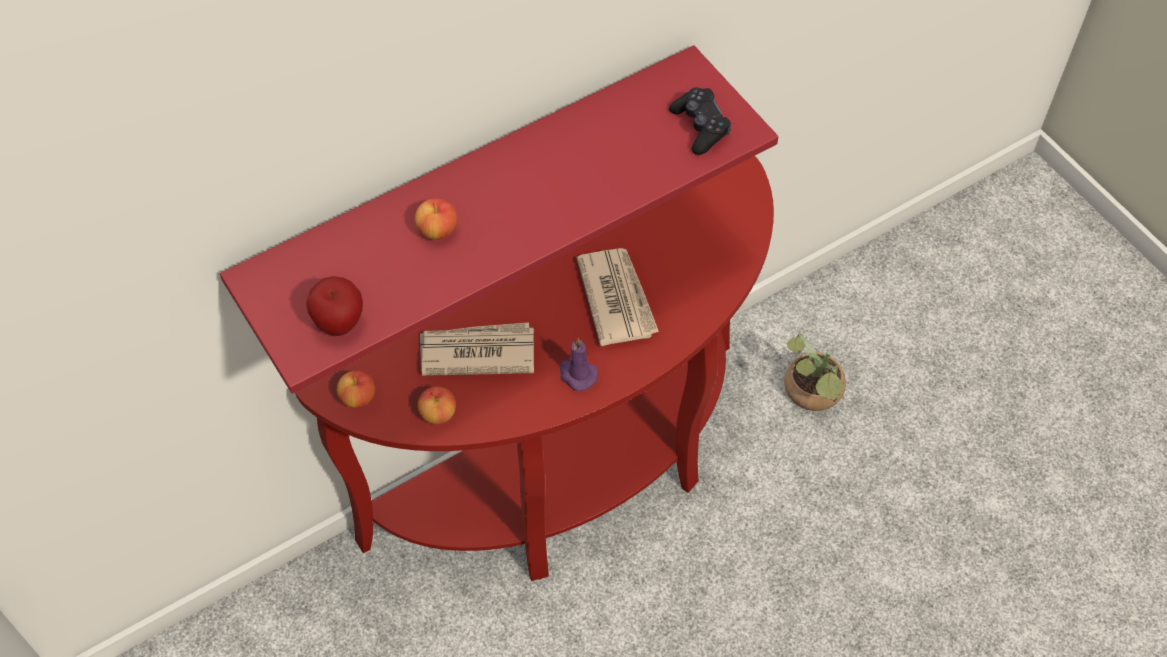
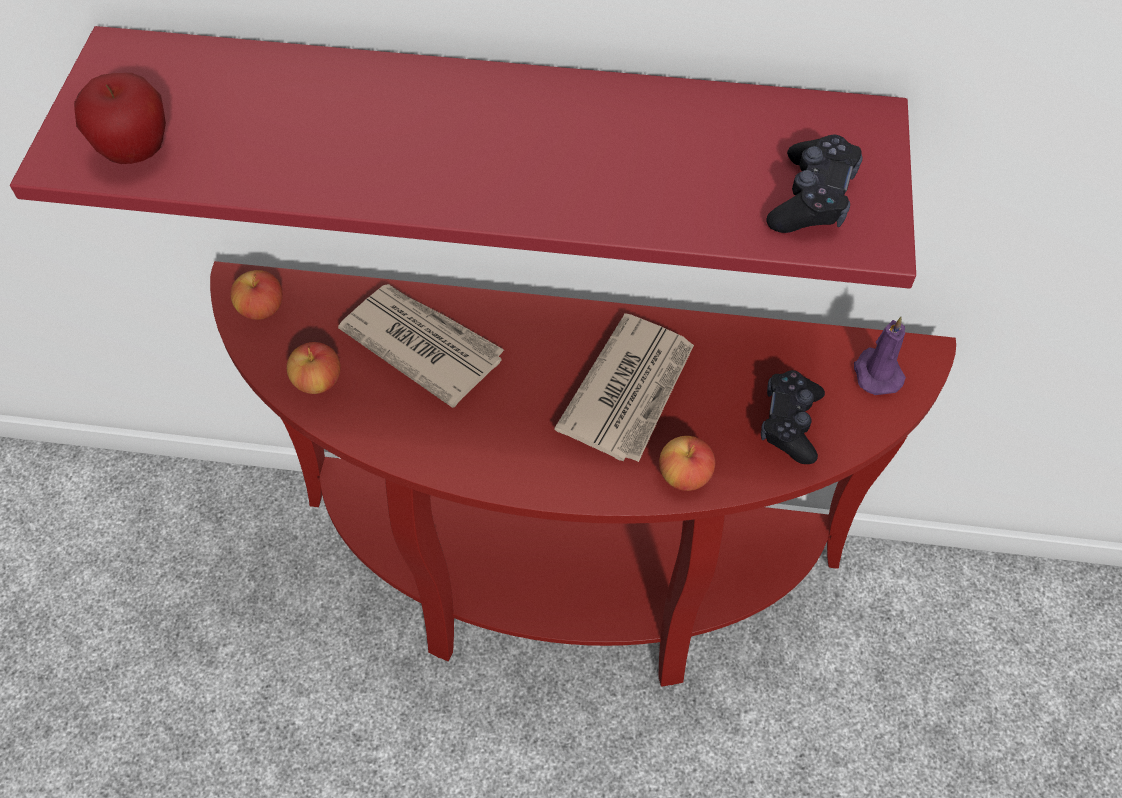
camera: 40 degrees right, 0 degrees up
apple [415,198,457,240] -> apple moved to [659,436,715,491]
purple candle [560,338,598,391] -> purple candle moved to [854,317,906,395]
potted plant [784,333,846,411] -> none
none -> black game controller [761,370,825,464]

